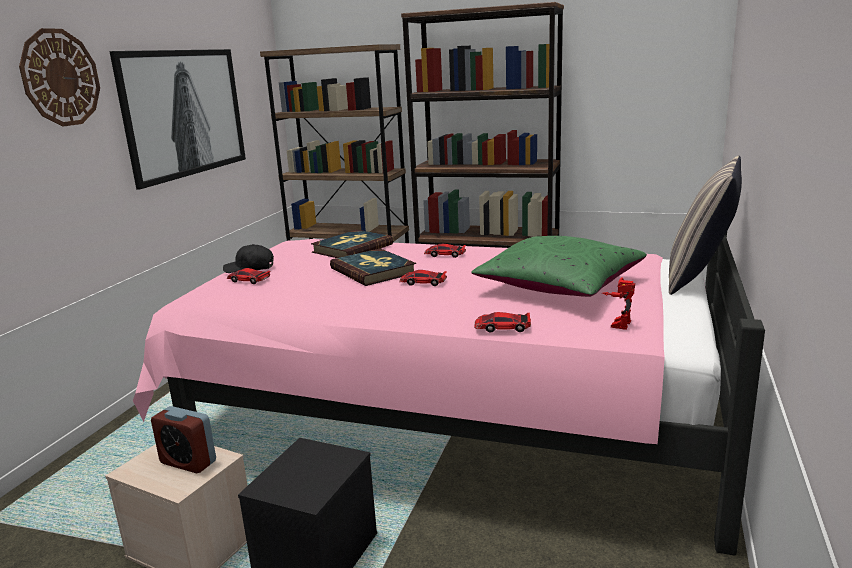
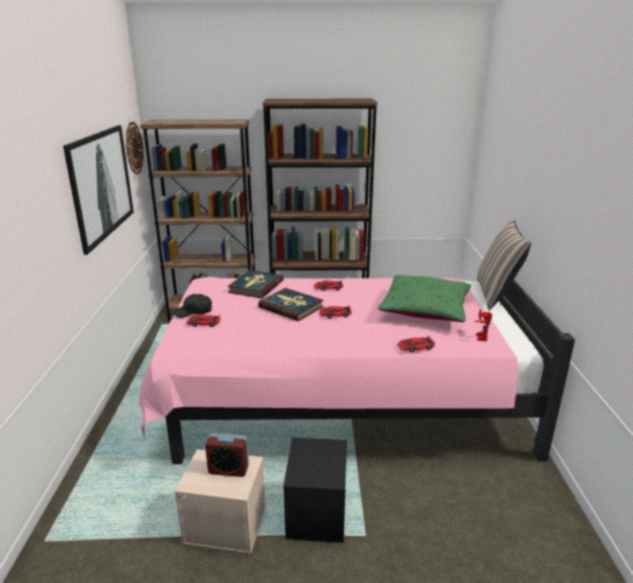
camera: 20 degrees left, 5 degrees up
wall clock [19,28,100,127] -> wall clock moved to [126,121,144,175]

